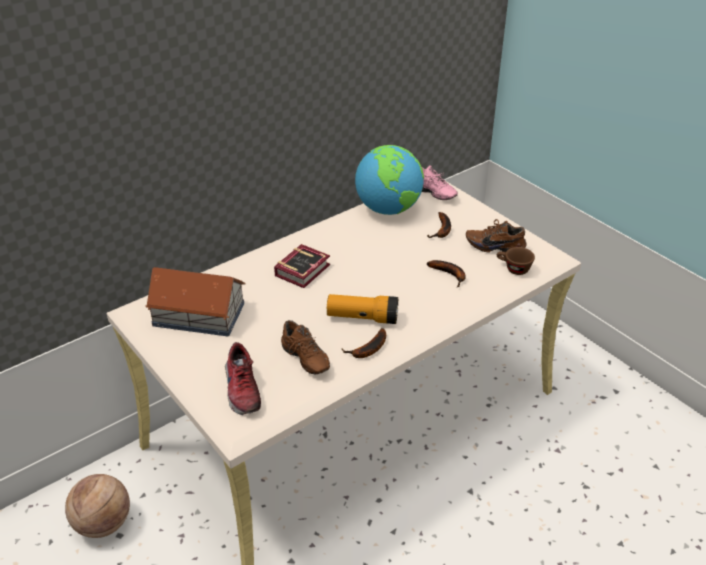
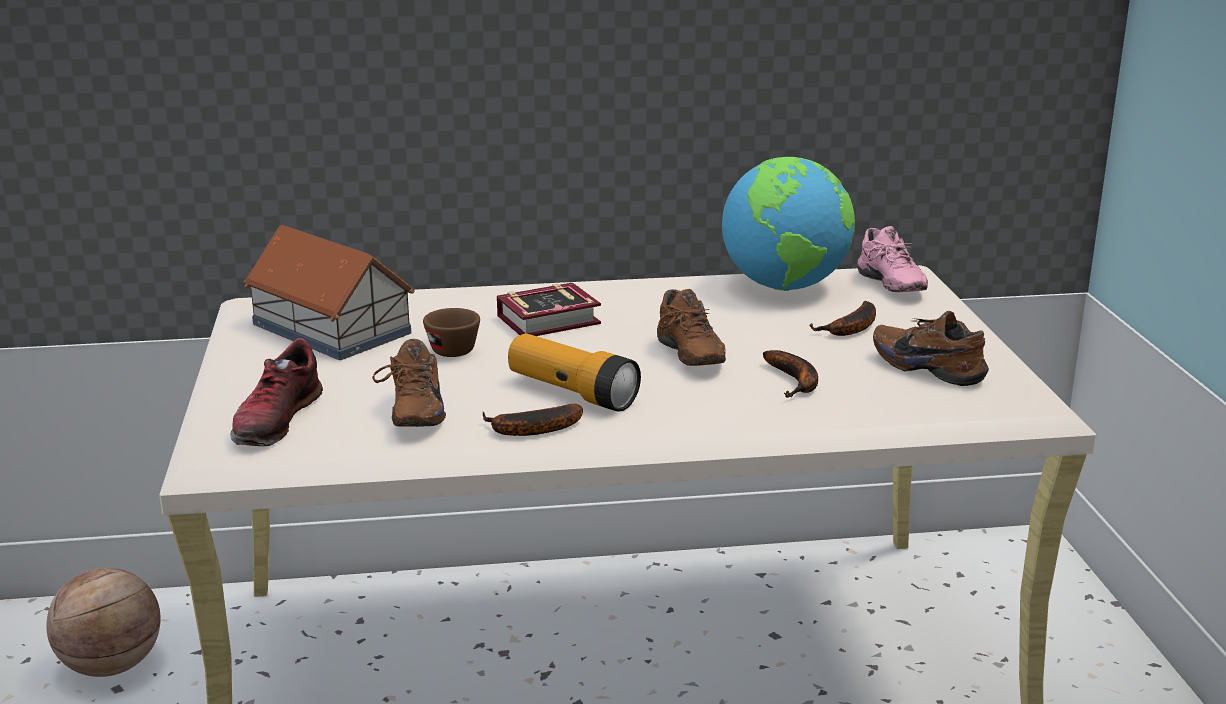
camera: 30 degrees right, 15 degrees down
brown cup [497,247,535,275] -> brown cup moved to [423,308,480,357]
none -> brown shoe [657,289,726,366]

